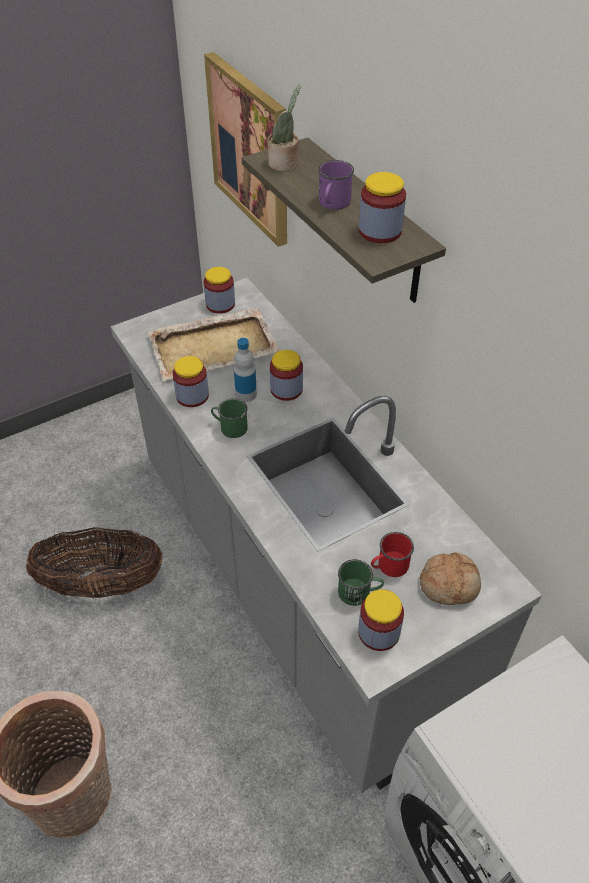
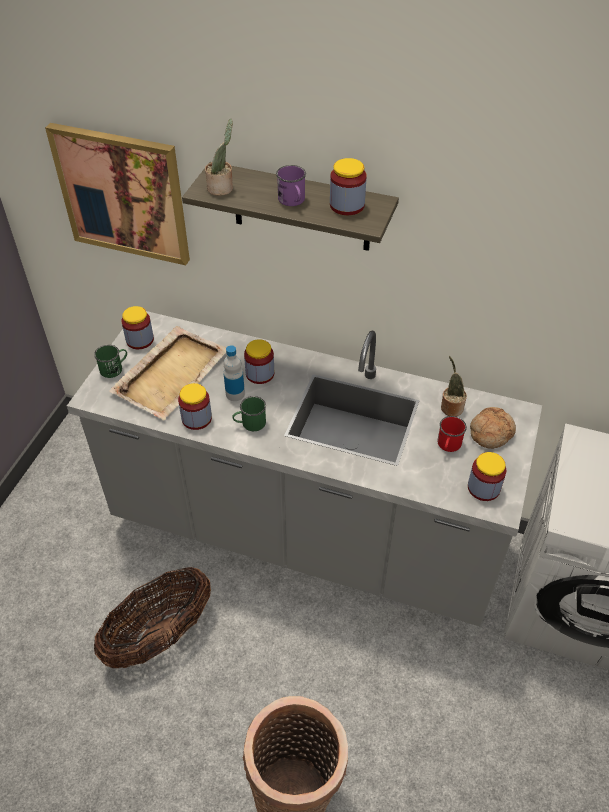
camera: 40 degrees left, 0 degrees up
green mug [338,559,384,606] -> green mug moved to [94,345,127,378]
none -> potted plant [441,356,467,416]

